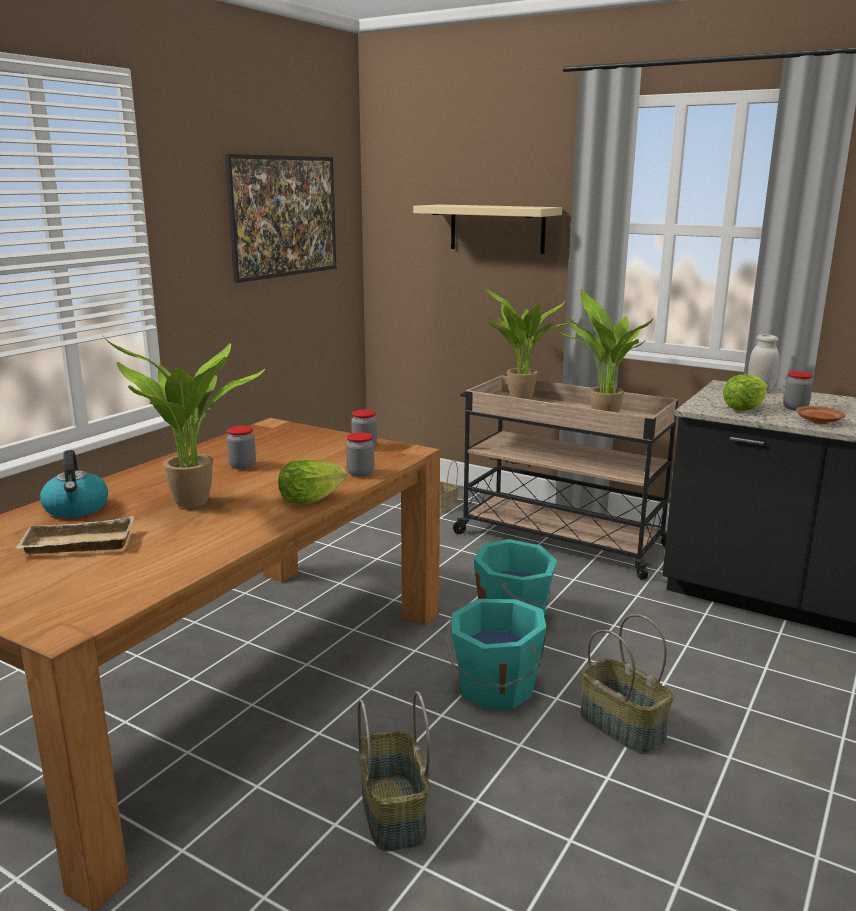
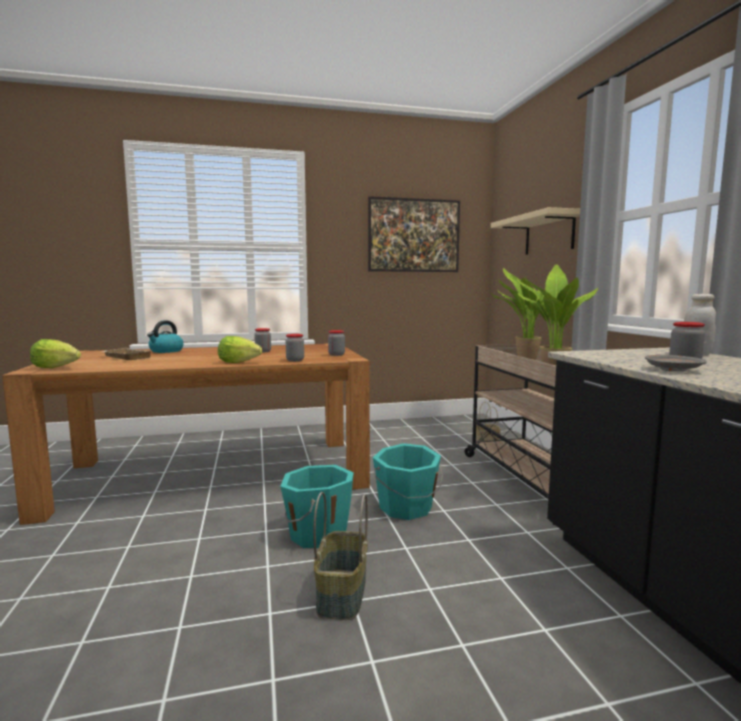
camera: 45 degrees right, 10 degrees down
potted plant [102,335,265,508] -> none
basket [358,691,430,852] -> none
lettuce [723,374,768,411] -> lettuce moved to [30,339,81,368]
brown plate [796,406,846,424] -> grey plate [645,355,707,371]

